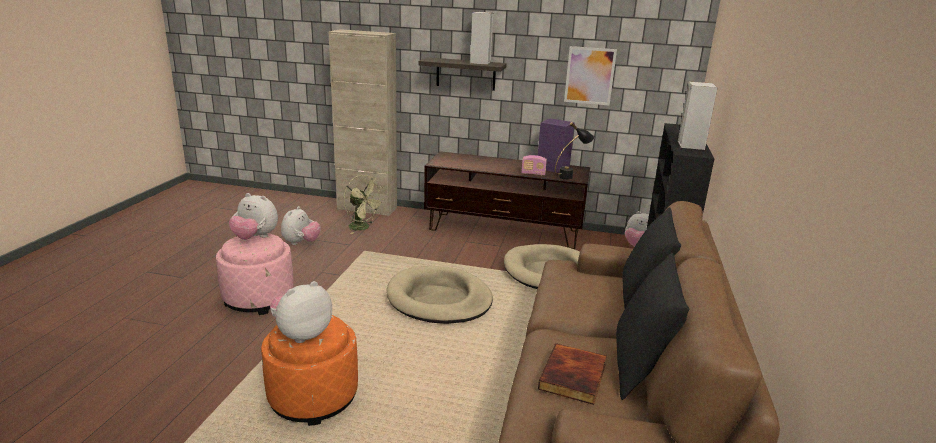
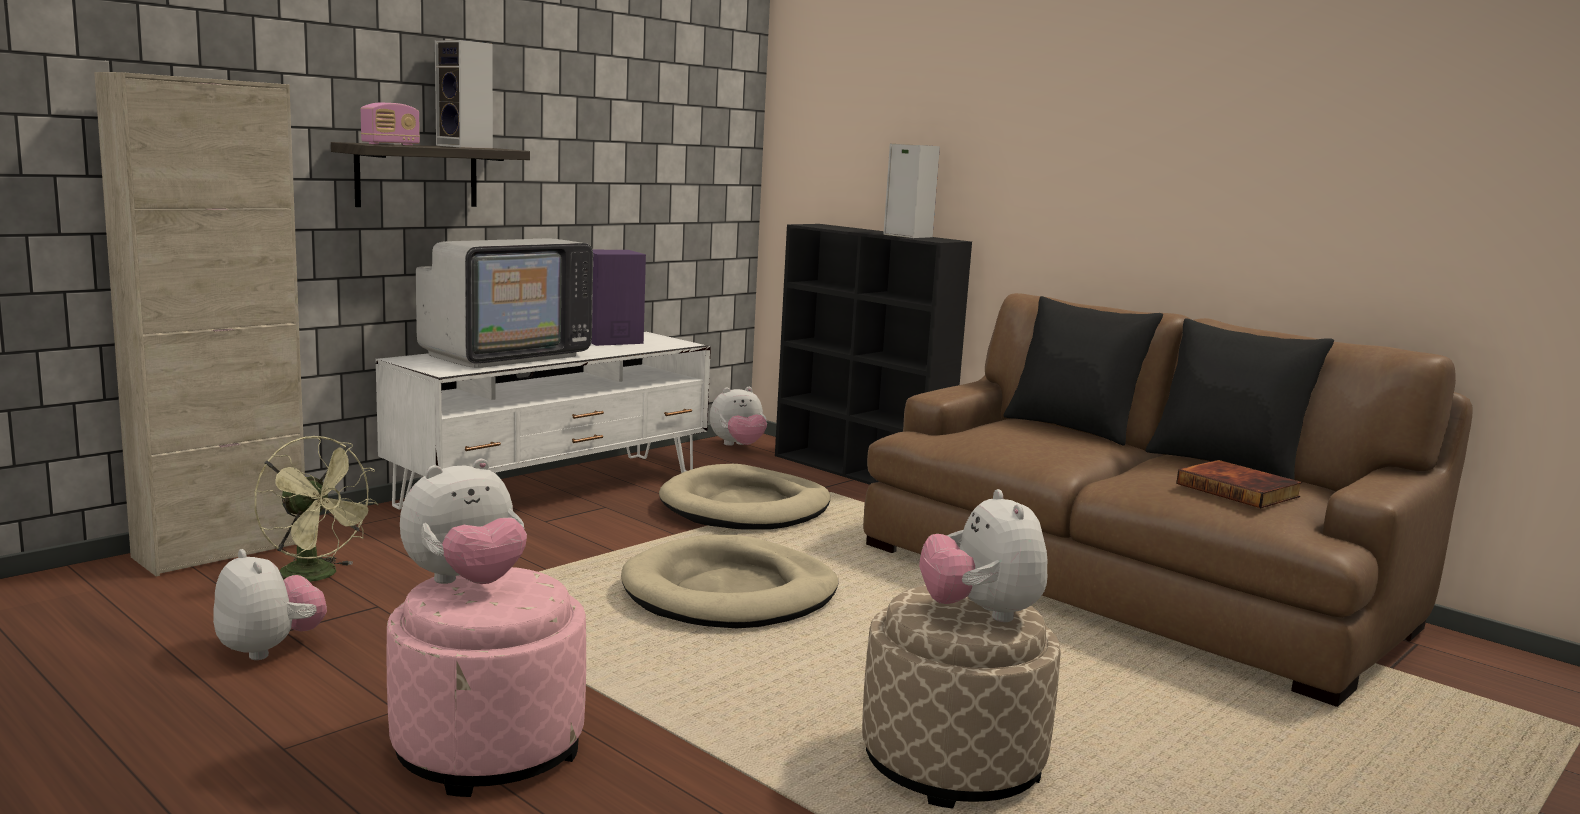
camera: 60 degrees left, 10 degrees down
orange ottoman [261,315,358,426] -> beige ottoman [862,586,1061,809]
green fan [344,175,385,234] -> green fan turned 60 degrees clockwise [255,436,378,582]
brown tv stand [424,151,590,249] -> white tv stand [376,331,711,510]
radio [521,155,547,175] -> radio moved to [361,103,420,146]
black table lamp [555,122,594,180] -> none
picture [564,46,617,106] -> none
none -> television [416,239,593,368]

